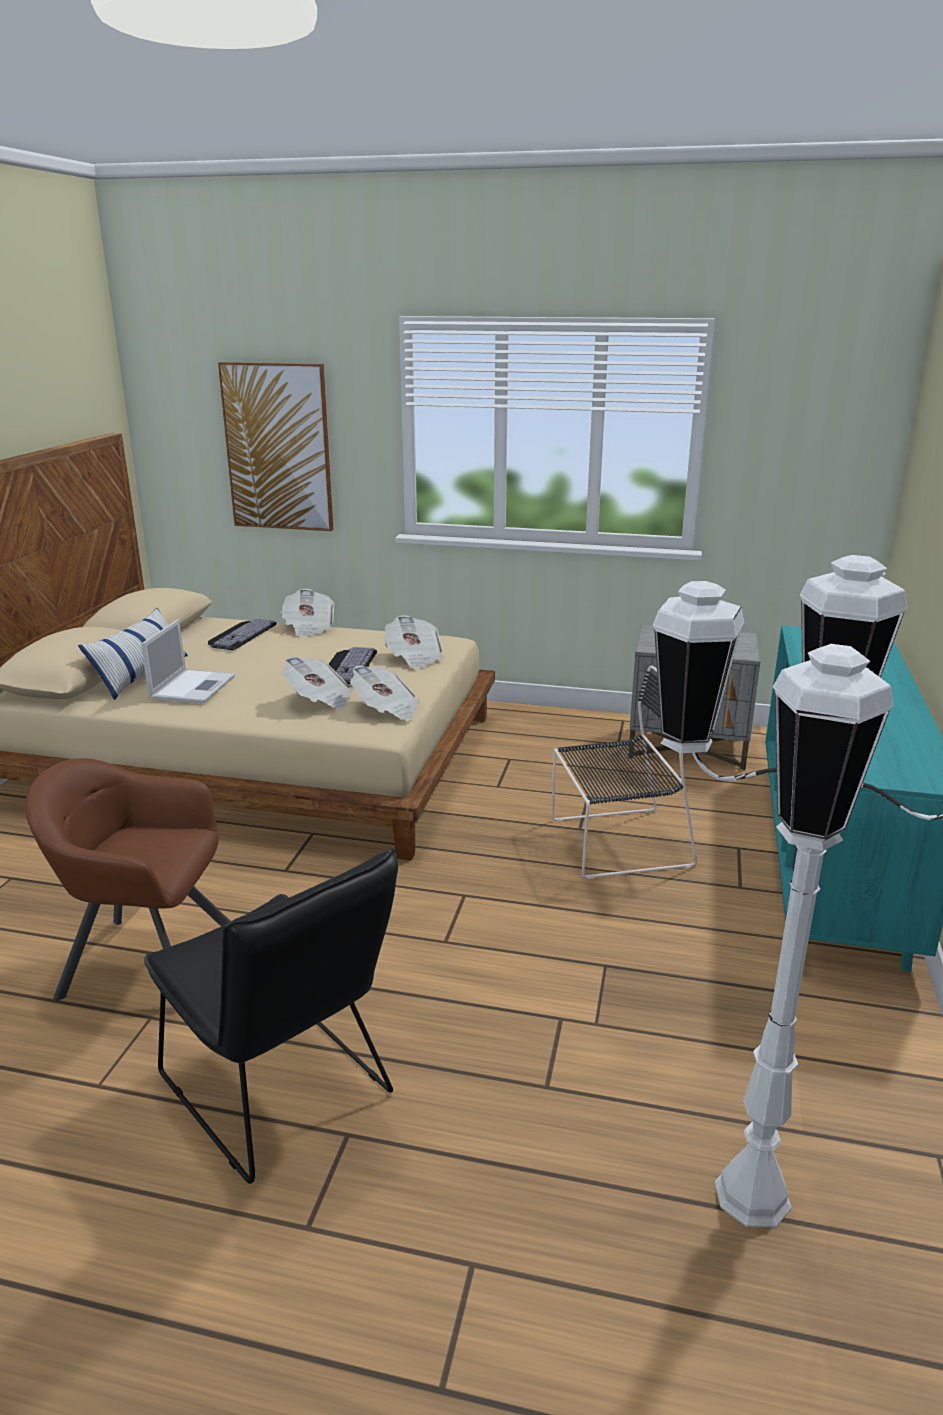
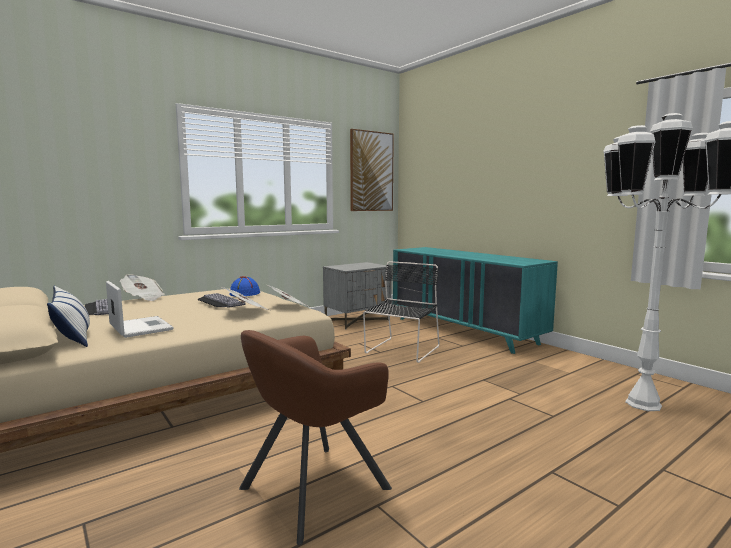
camera: 50 degrees left, 15 degrees down
black chair [144,848,398,1184] -> none
picture [218,362,333,531] -> picture moved to [350,129,394,211]
newspaper [385,615,443,669] -> blue hat [229,276,260,296]

